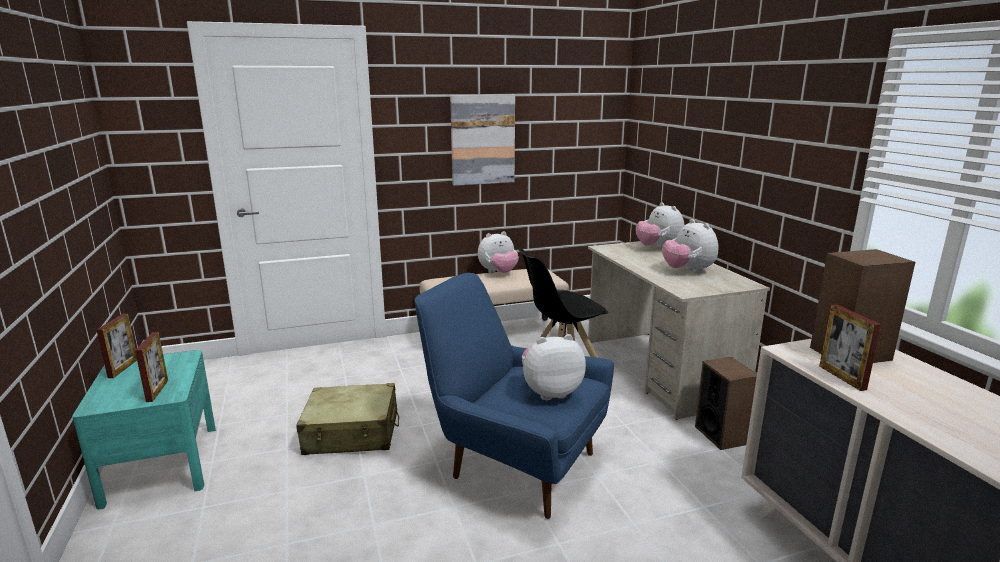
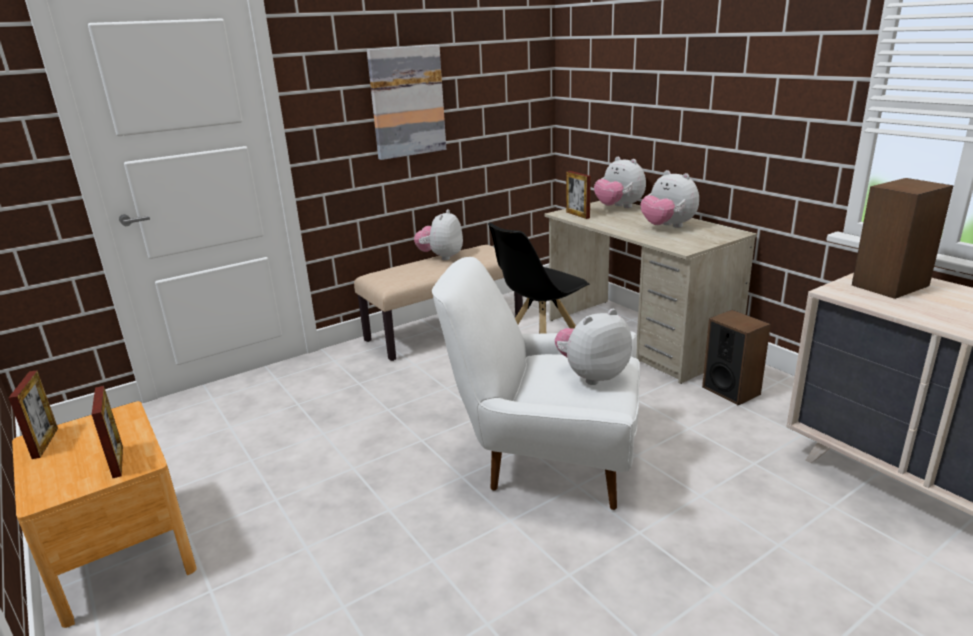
camera: 15 degrees left, 5 degrees up
turquoise nightstand [72,350,216,509] -> brown nightstand [12,401,197,628]
beige suitcase [296,383,399,455] -> none
blue armchair [415,273,614,519] -> white armchair [432,257,640,510]
plush toy [478,232,519,273] -> plush toy turned 150 degrees clockwise [414,209,463,260]
picture frame [819,304,881,391] -> picture frame moved to [566,171,591,219]

